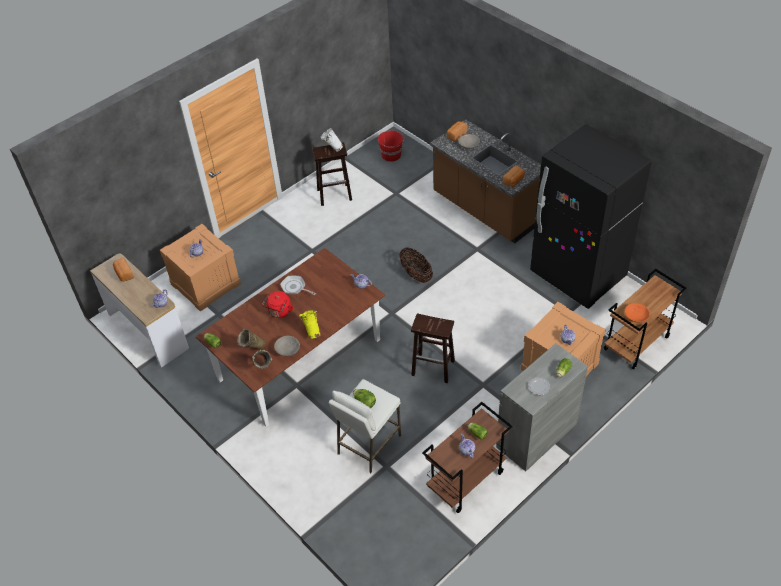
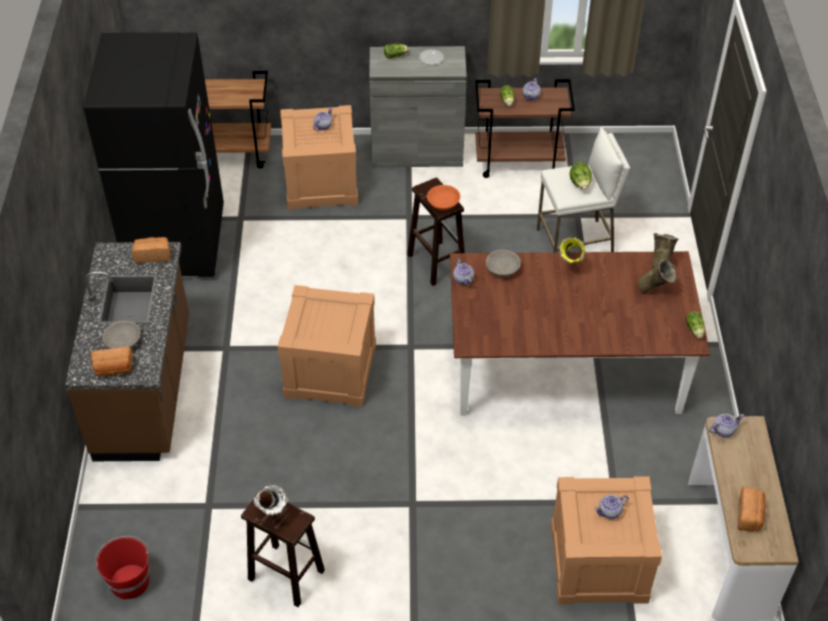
camera: 140 degrees left, 0 degrees up
red kettle [262,291,293,318] -> none
grey bowl [274,336,300,356] -> grey bowl moved to [486,249,521,277]
frying pan [280,276,316,295] -> none
basket [400,248,433,283] -> crate [277,285,376,407]
orange bowl [625,303,650,322] -> orange bowl moved to [427,185,460,210]

